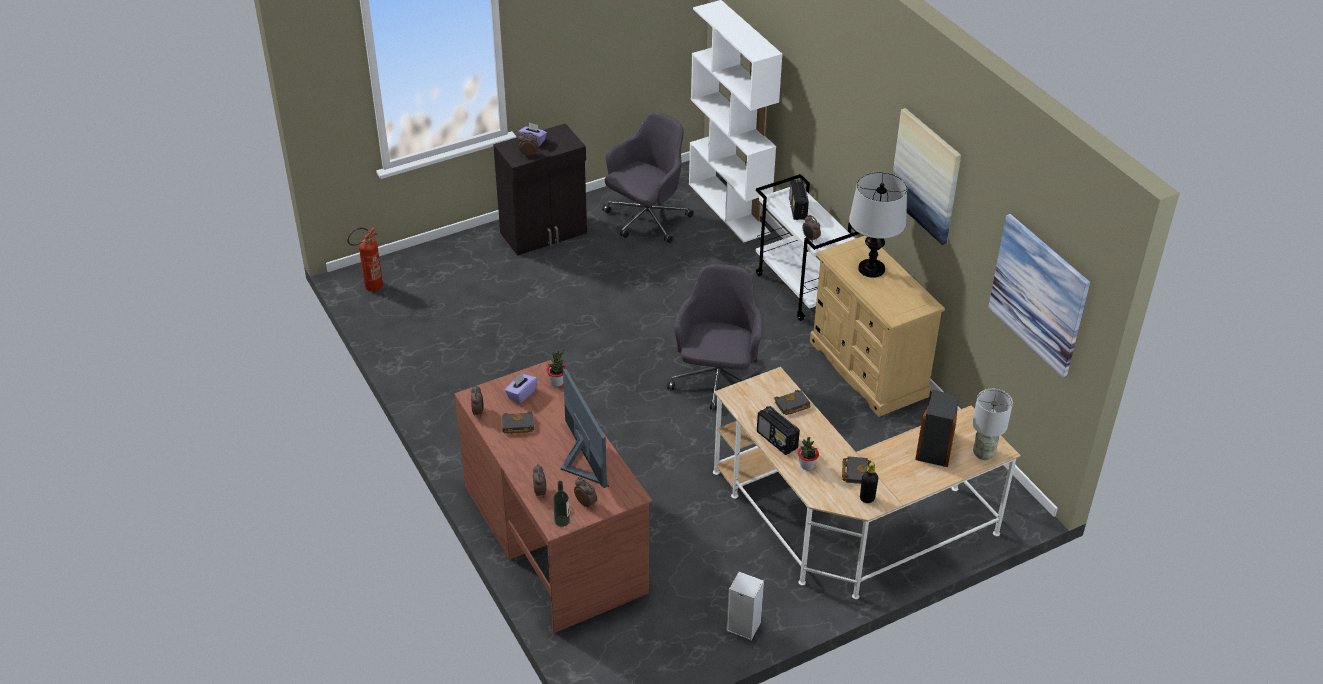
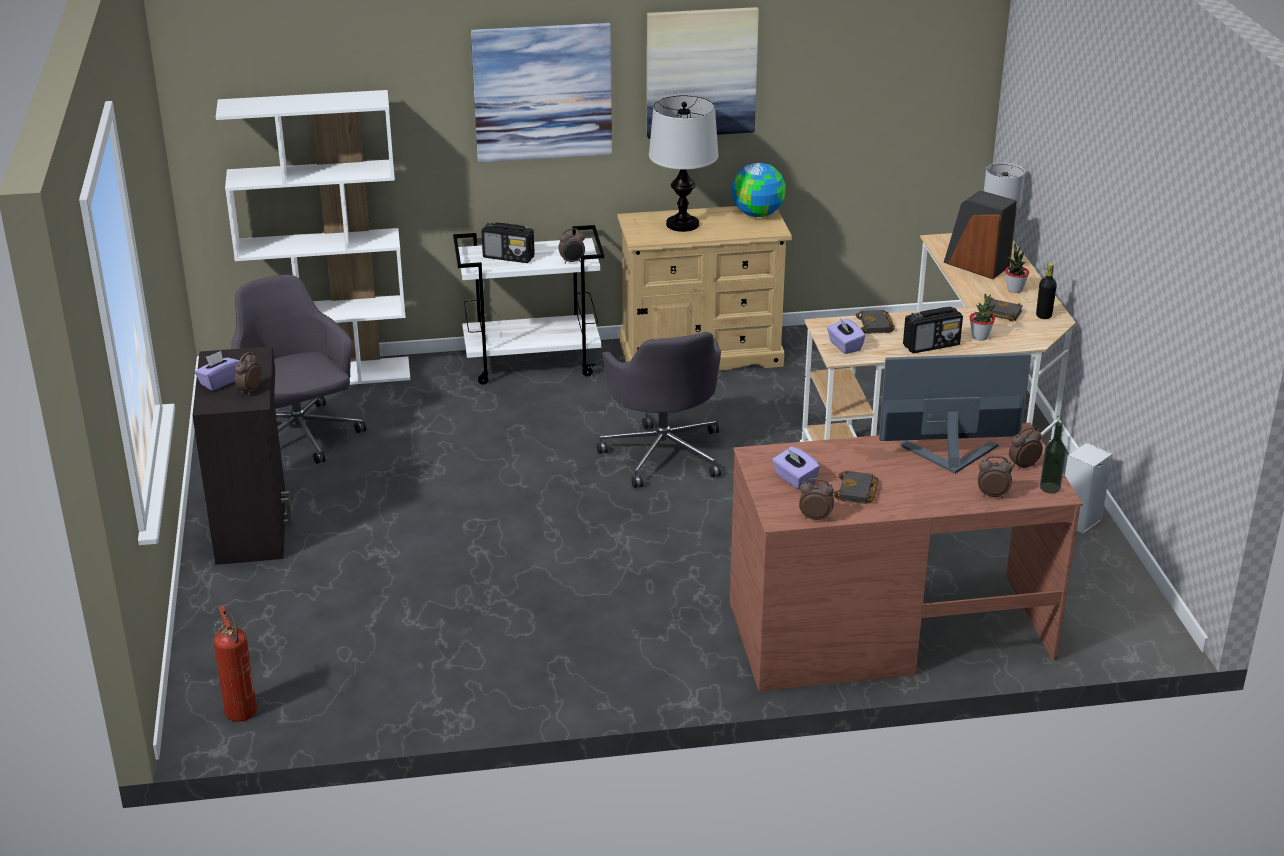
camera: 70 degrees left, 10 degrees down
potted plant [546,350,567,387] -> potted plant moved to [1005,244,1029,293]
grey office chair [667,264,763,410] -> grey office chair turned 135 degrees counterclockwise [597,332,721,488]
picture [988,214,1090,377] -> picture moved to [471,23,612,162]
none -> globe [732,163,786,217]
none -> purple tissue box [827,318,865,354]

